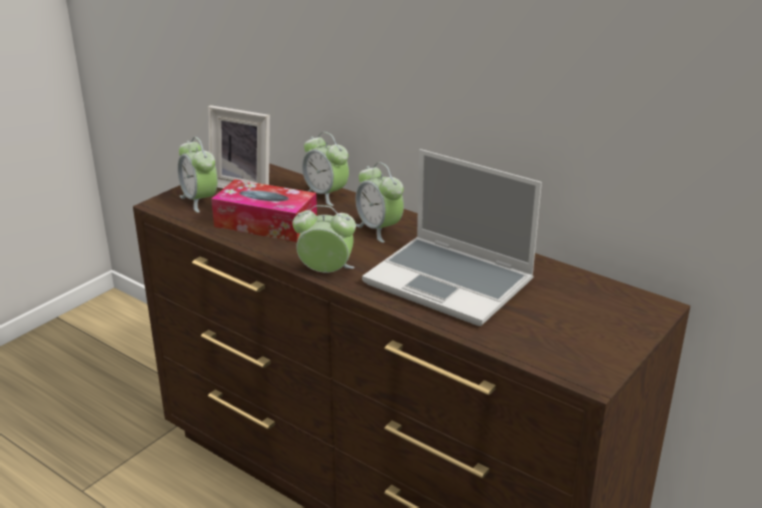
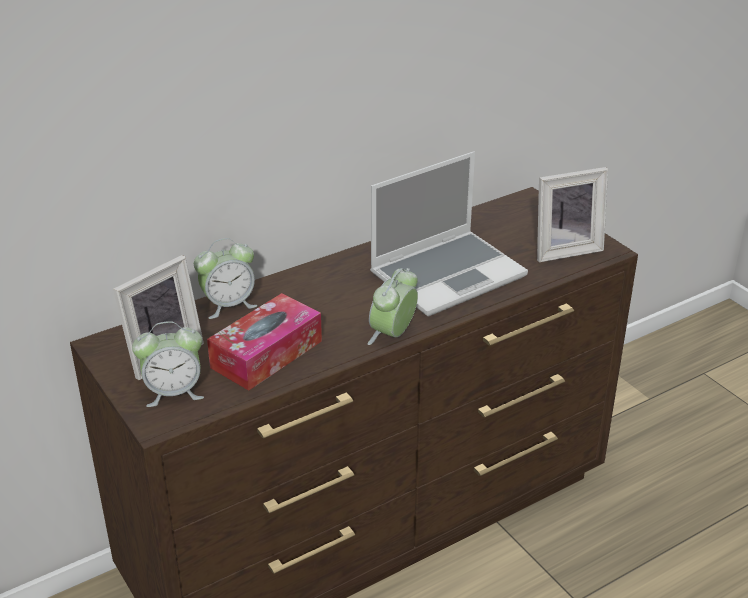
camera: 70 degrees left, 5 degrees up
alarm clock [356,162,404,243] -> none
none -> picture frame [537,167,608,262]

